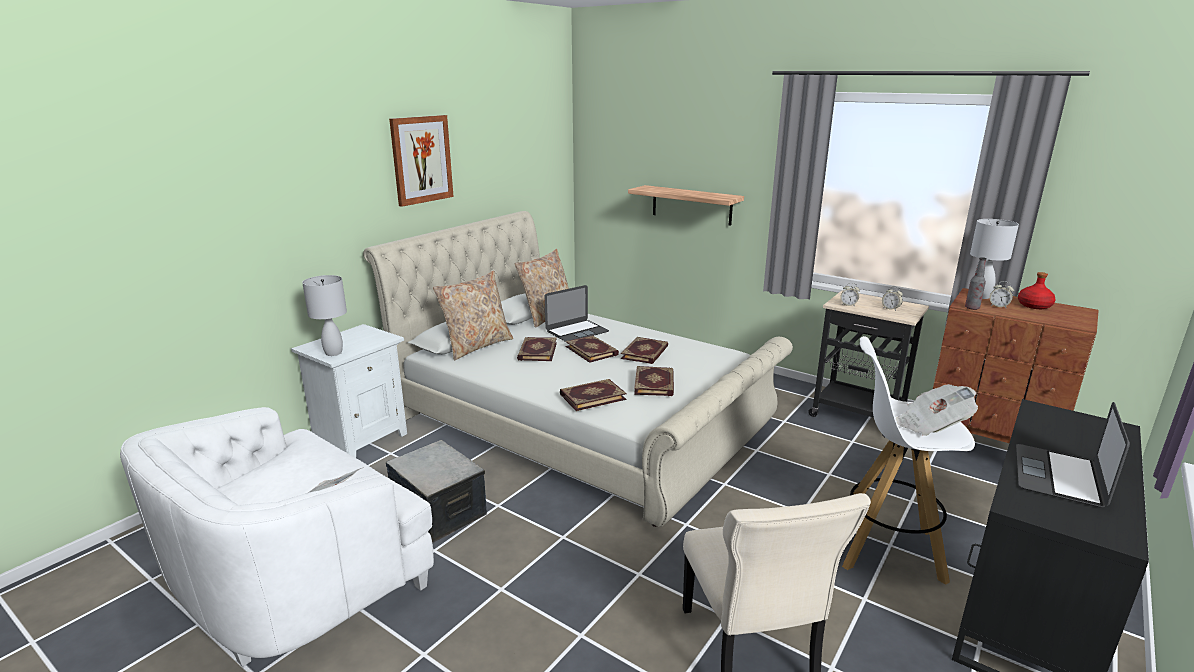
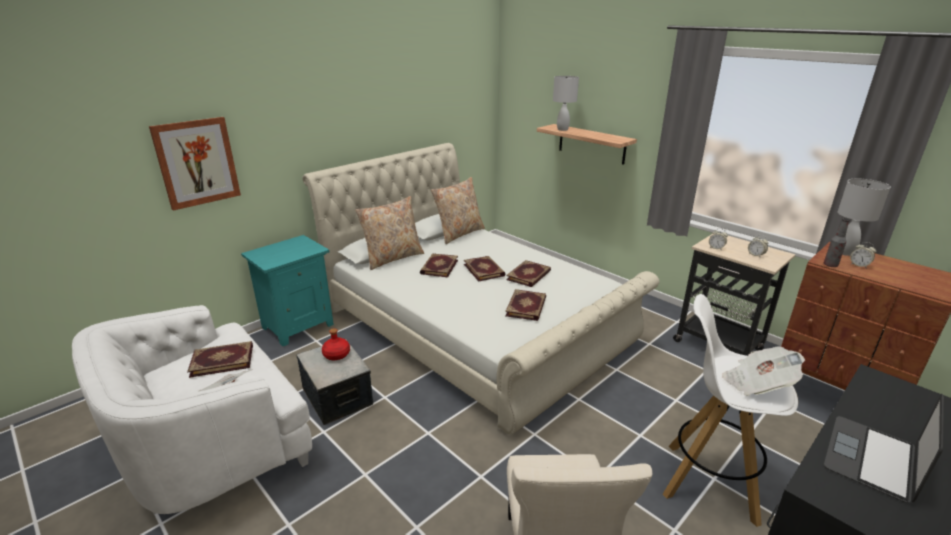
camera: 10 degrees right, 5 degrees up
white nightstand [291,324,407,458] -> turquoise nightstand [241,235,334,346]
white table lamp [302,275,347,356] -> white table lamp moved to [553,76,579,131]
picture [389,115,454,207] -> picture moved to [149,117,241,211]
laptop [545,285,609,341] -> none
book [560,379,627,411] -> book moved to [187,341,253,378]
red bottle [1018,272,1056,309] -> red bottle moved to [322,328,350,360]

